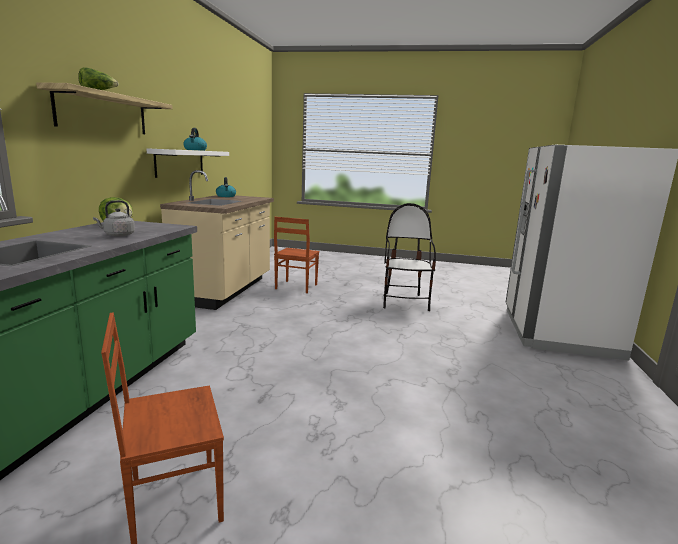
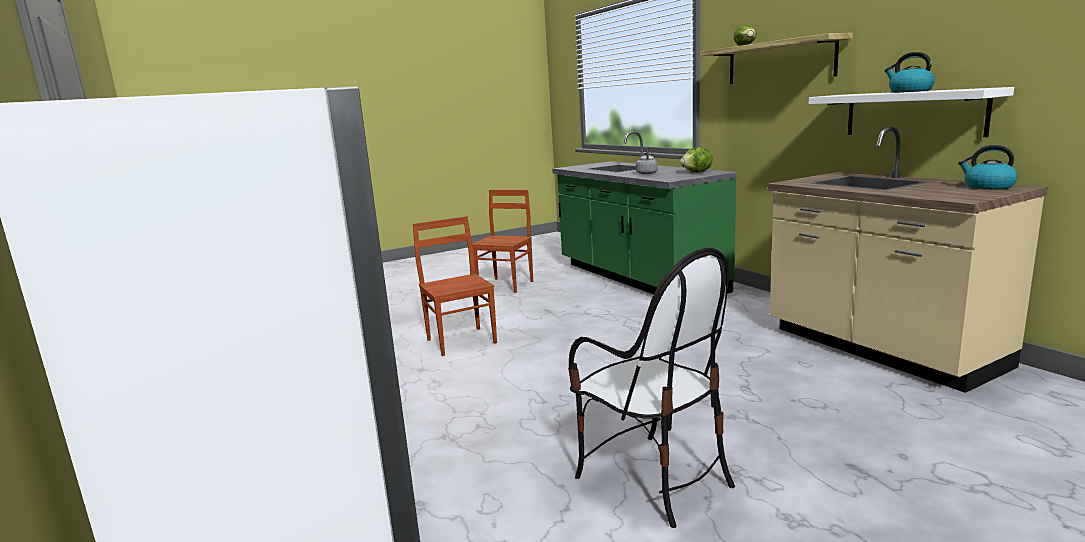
camera: 140 degrees right, 0 degrees up
brown chair [274,217,319,293] -> brown chair moved to [413,216,497,356]

